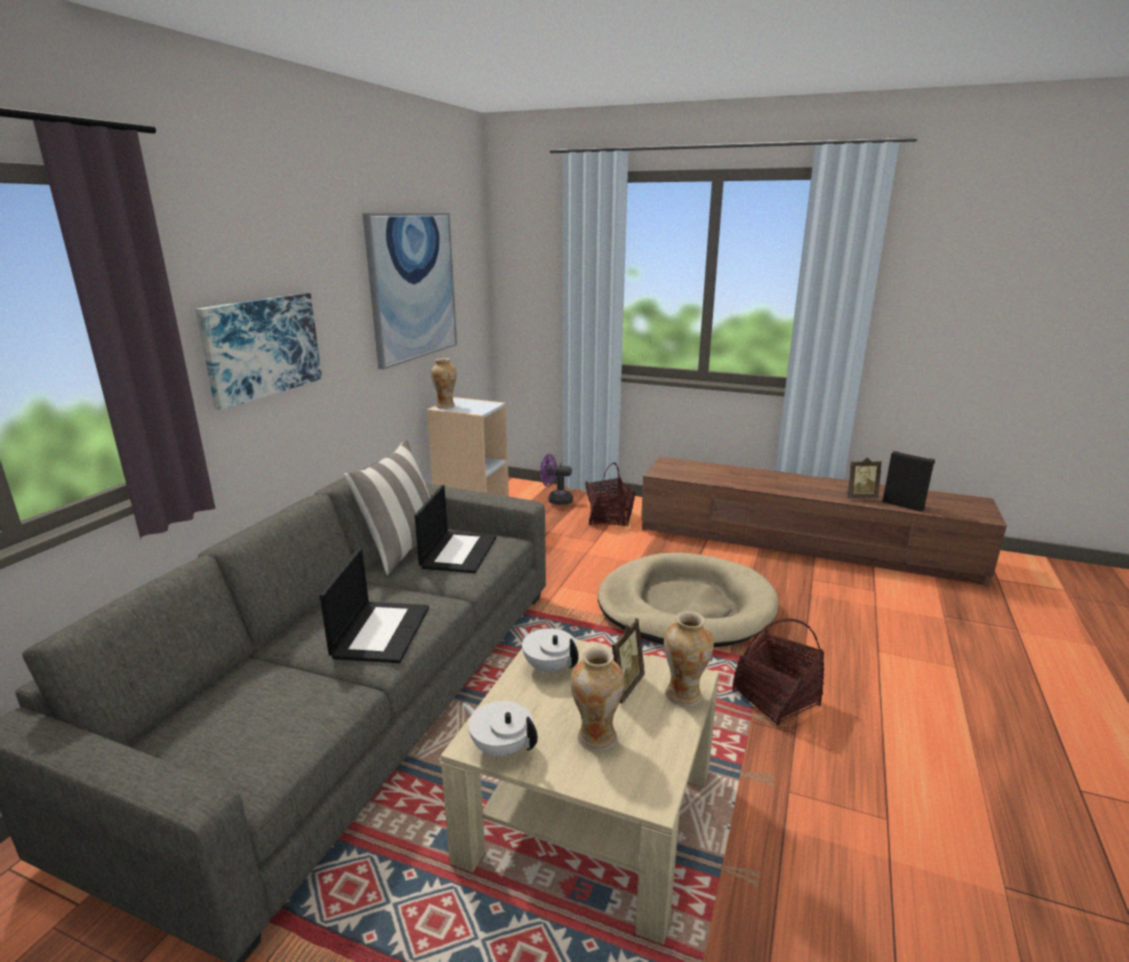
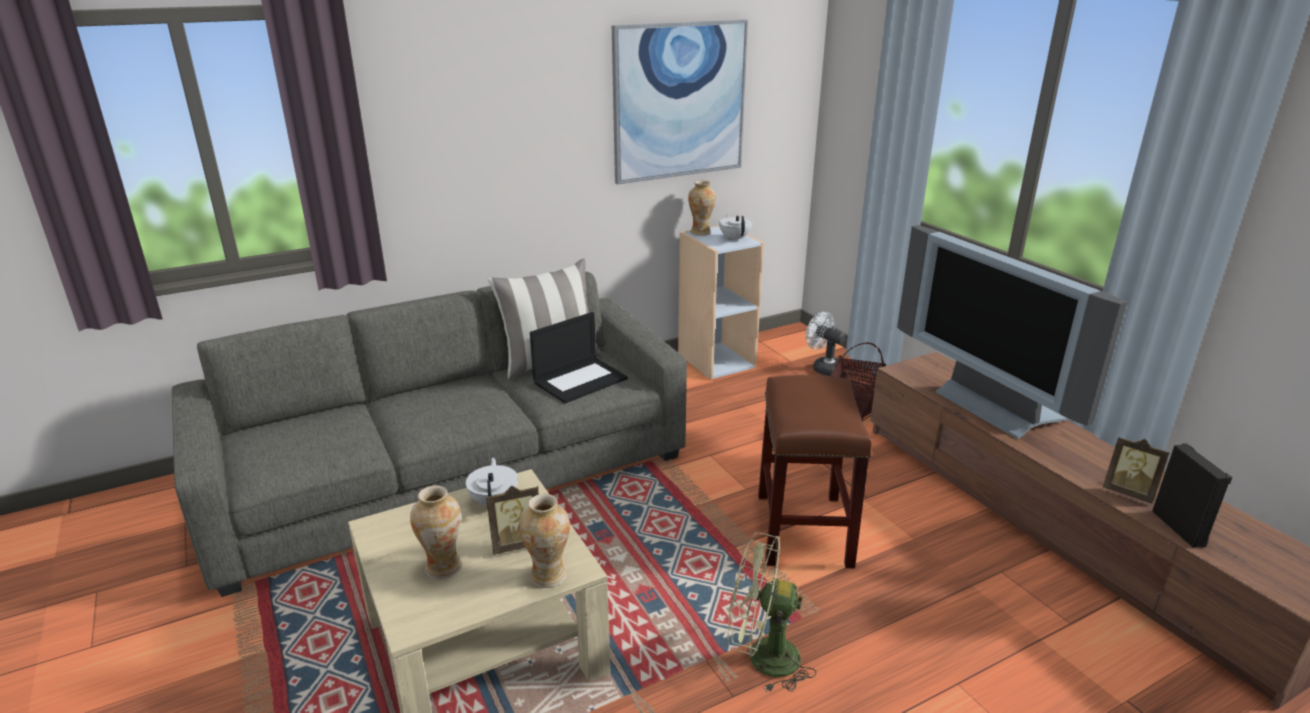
camera: 40 degrees right, 5 degrees up
picture [195,293,322,410] -> none
laptop [320,548,429,663] -> none
white teapot [463,701,538,758] -> white teapot moved to [719,215,752,241]
purple fan [540,454,573,505] -> white fan [806,312,845,376]
beige dog bed [598,553,779,647] -> brown stool [758,375,872,569]
basket [732,618,824,726] -> green fan [727,532,816,692]
none -> television [897,225,1127,439]

